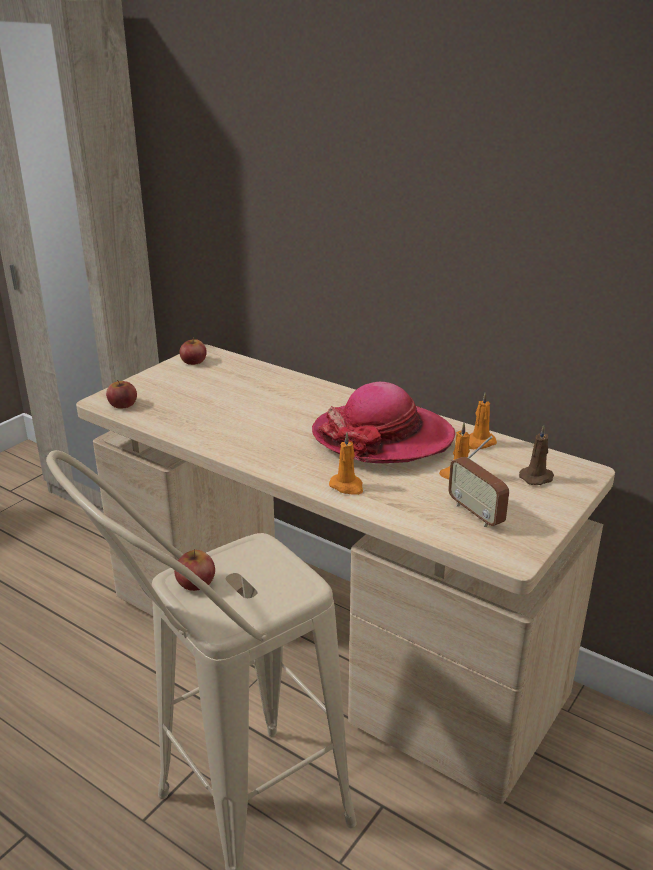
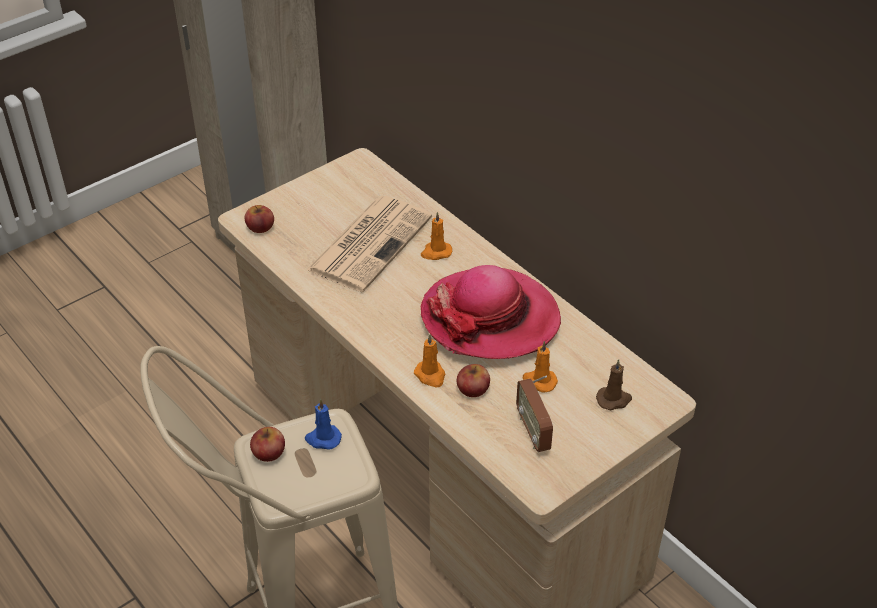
camera: 15 degrees right, 15 degrees up
apple [179,337,207,365] -> apple moved to [457,364,490,397]
orange candle [469,392,497,449] -> orange candle moved to [421,212,452,260]
none -> blue candle [305,399,342,450]
none -> newspaper [306,196,432,292]

